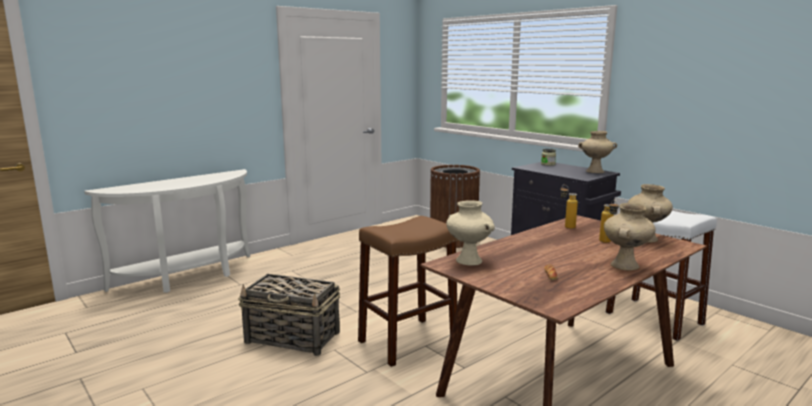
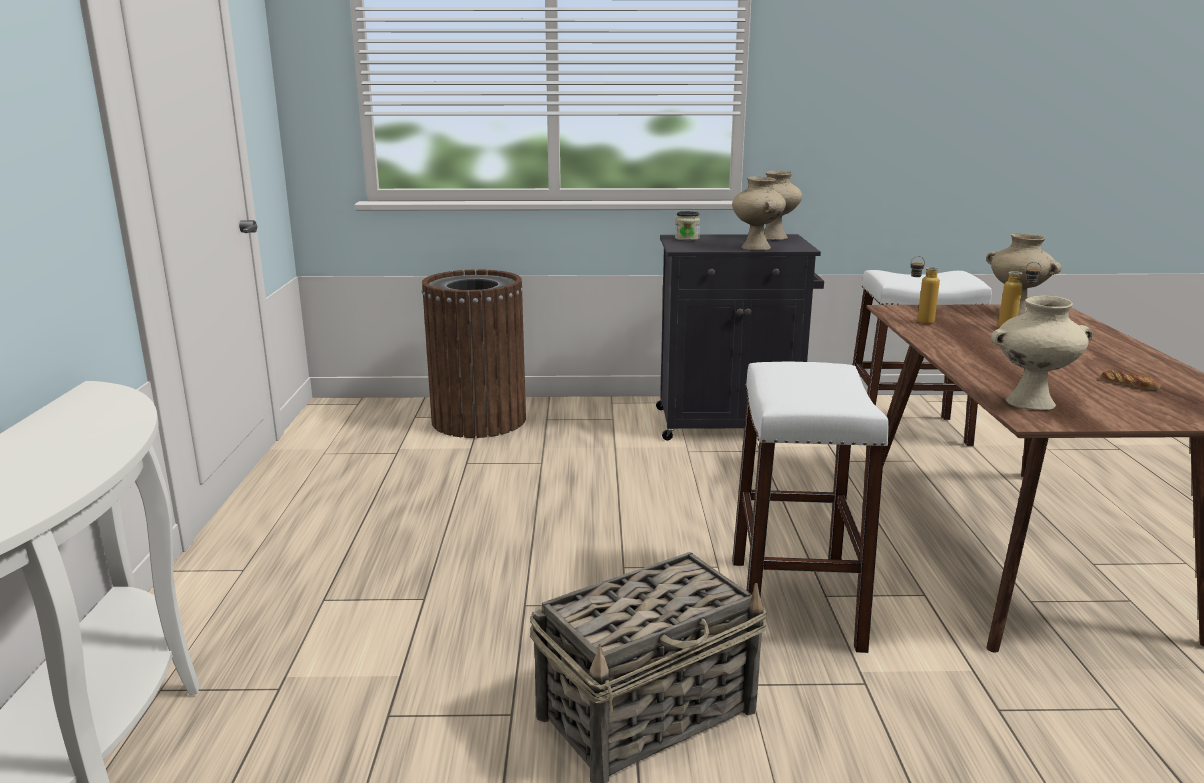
camera: 50 degrees left, 5 degrees up
brown stool [358,216,458,367] -> white stool [732,362,889,653]
beige vase [604,203,656,271] -> beige vase moved to [732,177,786,251]

